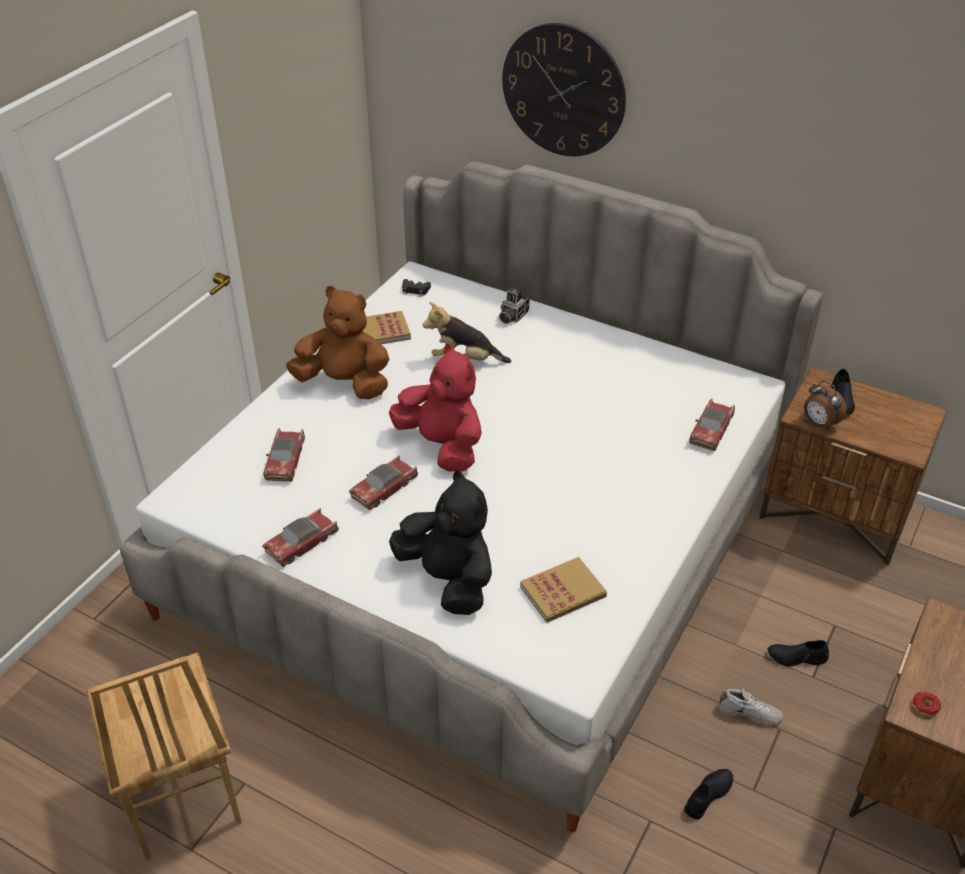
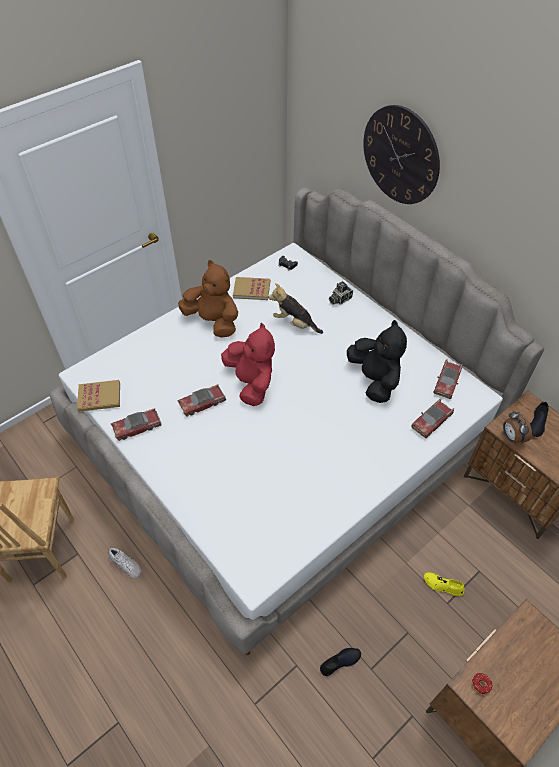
camera: 20 degrees right, 10 degrees up
toy car [263,428,305,482] -> toy car moved to [433,359,463,399]
black plush toy [389,470,492,615] -> black plush toy moved to [347,320,407,403]
book [520,557,607,623] -> book moved to [77,380,120,412]
white shoe [718,688,783,726] -> white shoe moved to [108,548,141,579]
black shoe [768,640,829,666] -> yellow shoe [424,572,465,596]

